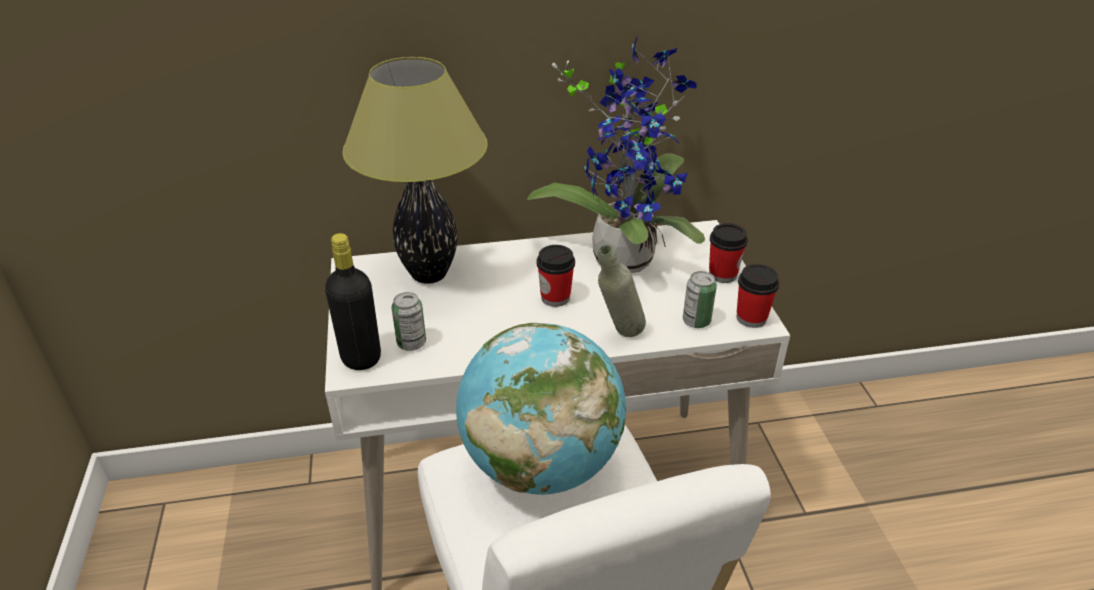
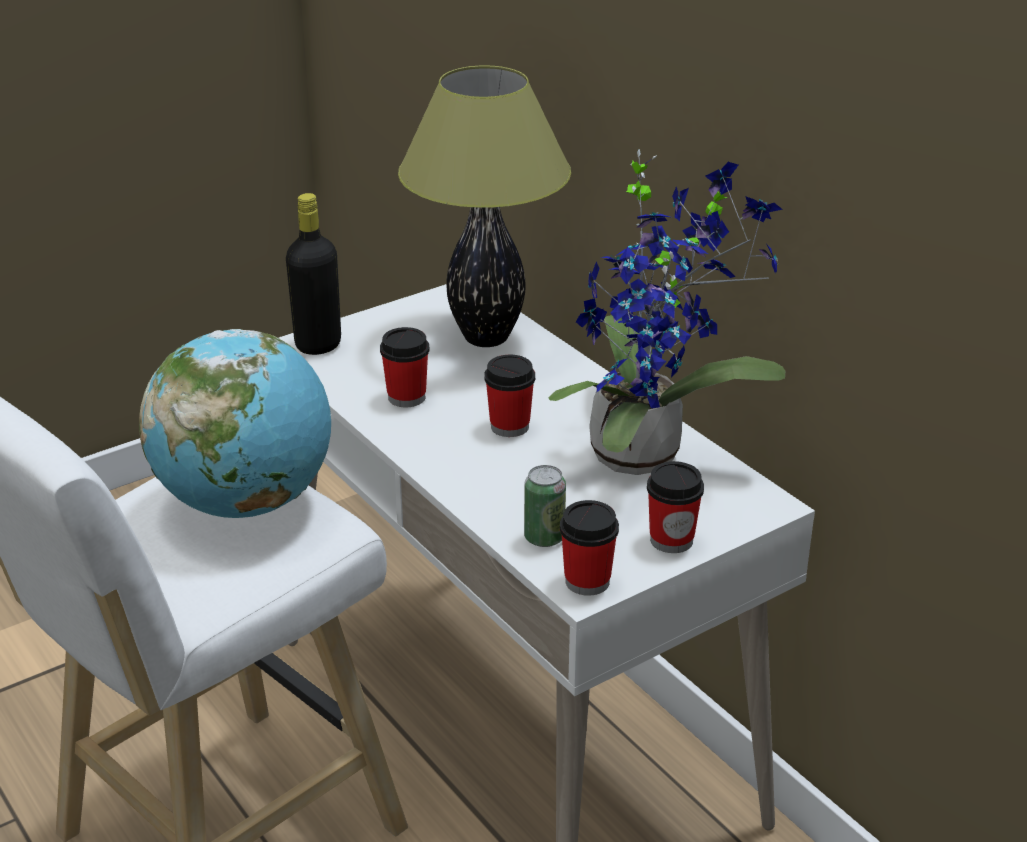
camera: 65 degrees right, 5 degrees down
can [391,292,426,351] -> none
grey bottle [598,245,646,337] -> none
none -> cup [380,327,429,407]

